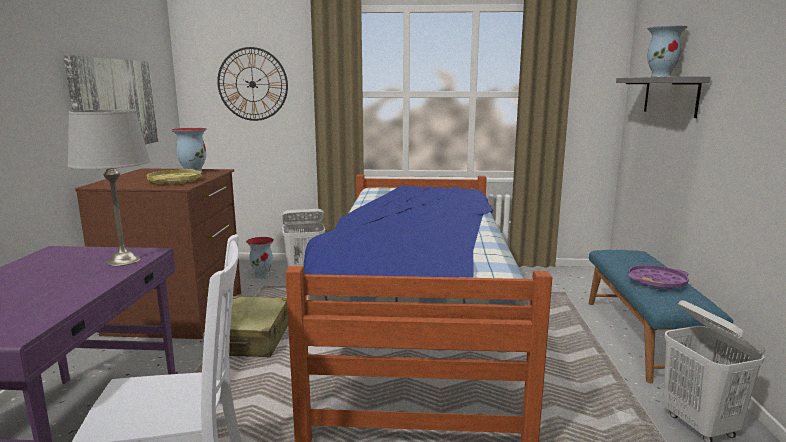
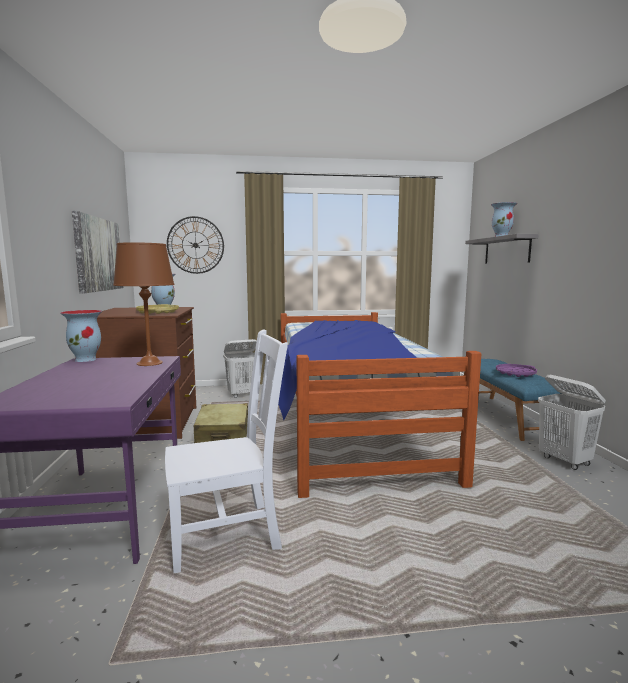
camera: 10 degrees left, 5 degrees down
grey table lamp [68,109,150,266] -> brown table lamp [113,242,175,366]
vase [246,237,274,277] -> vase moved to [60,310,102,362]

